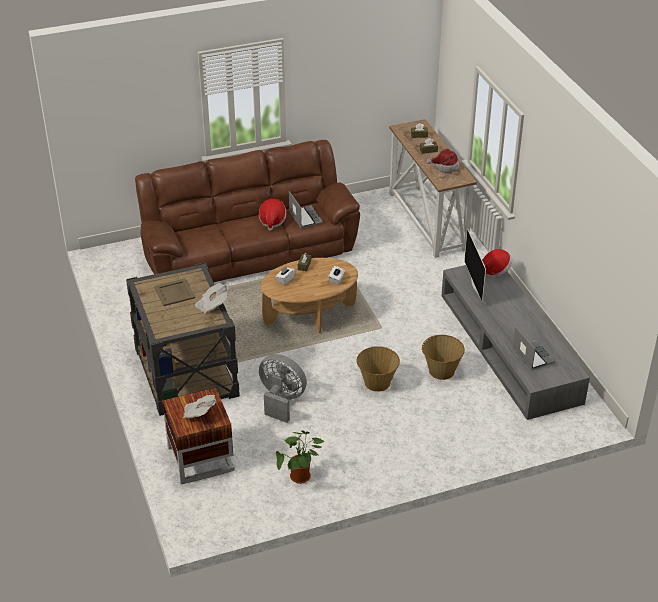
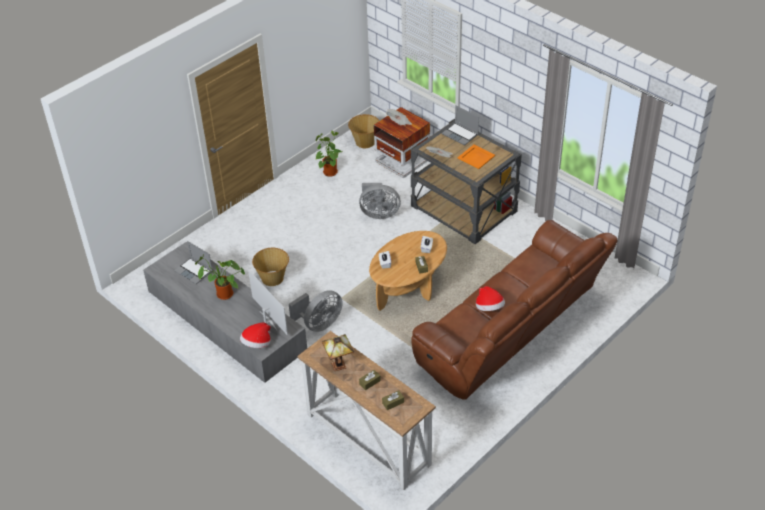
camera: 155 degrees right, 5 degrees up
beige tray [154,278,195,306] -> orange tray [457,145,495,169]
laptop [289,191,323,228] -> laptop moved to [442,105,479,145]
basket [357,346,400,392] -> basket moved to [348,114,380,148]
hat [426,149,459,173] -> table lamp [322,334,354,371]
none -> potted plant [195,254,245,300]
none -> grey fan [289,290,343,332]

